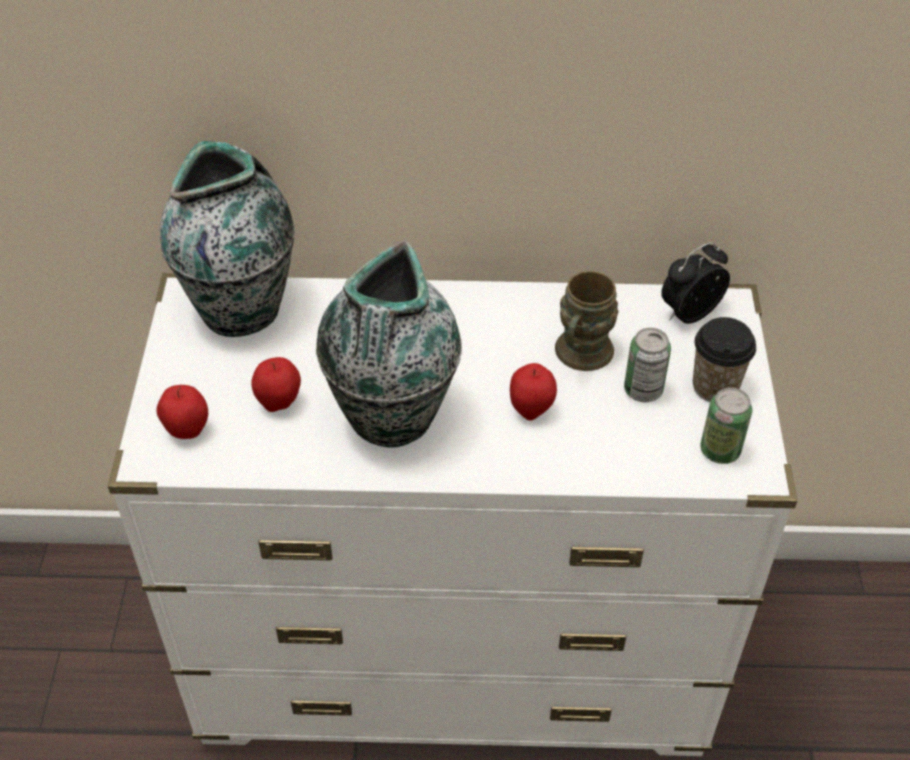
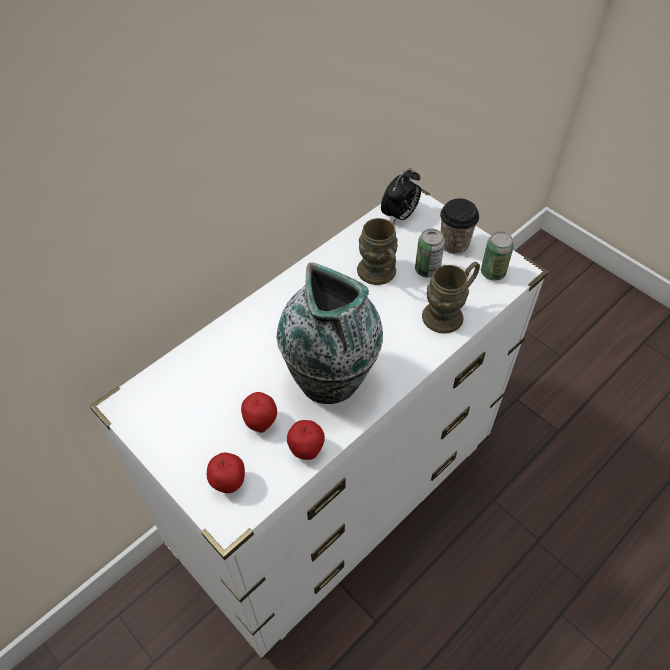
camera: 45 degrees left, 5 degrees up
vase [160,141,295,337] -> none
apple [510,363,557,420] -> apple moved to [287,420,325,460]
alarm clock [661,242,730,324] -> alarm clock turned 150 degrees counterclockwise [381,168,421,225]
none -> brown mug [422,262,480,333]

